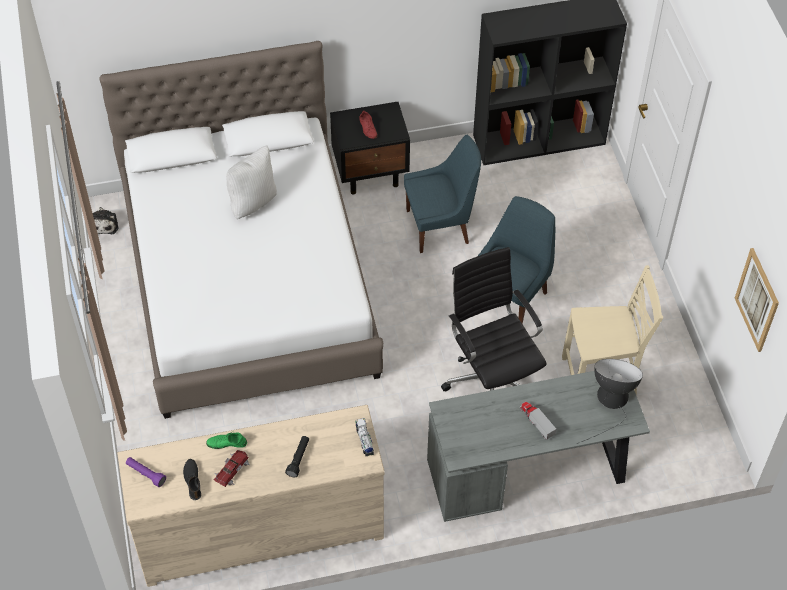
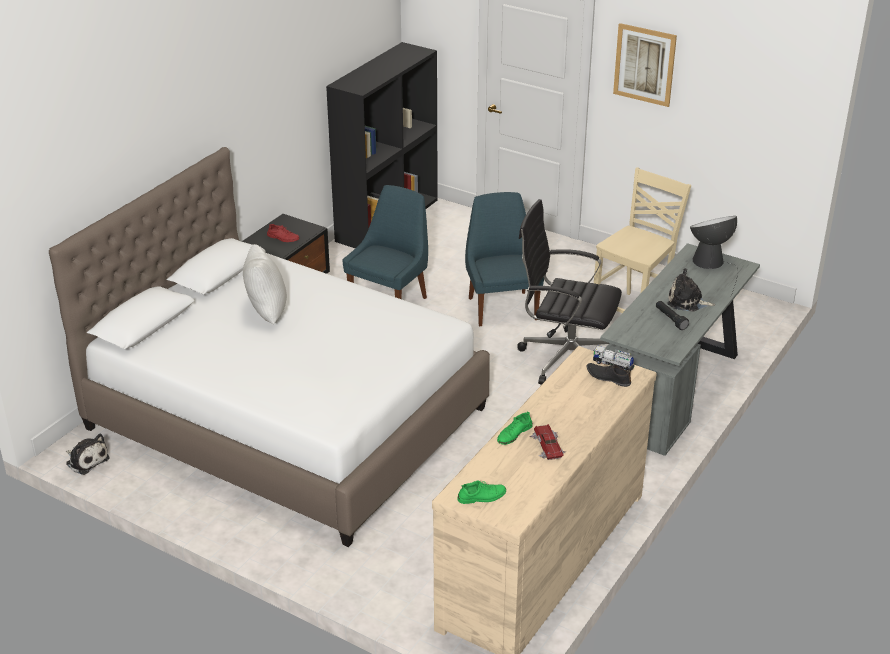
camera: 45 degrees left, 20 degrees down
purple flashlight [126,457,166,487] -> green shoe [457,480,506,504]
black shoe [183,459,201,500] -> black shoe moved to [586,363,631,387]
black flashlight [285,436,309,477] -> black flashlight moved to [656,301,689,330]
toy truck [519,402,556,440] -> plush toy [667,268,715,312]
picture [735,248,779,352] -> picture moved to [613,23,677,107]

